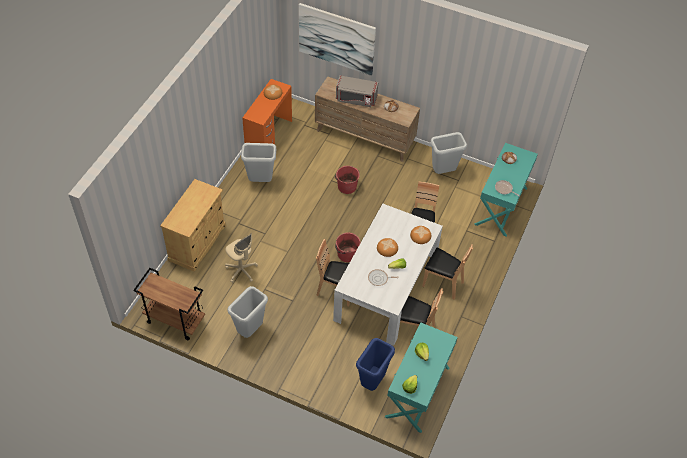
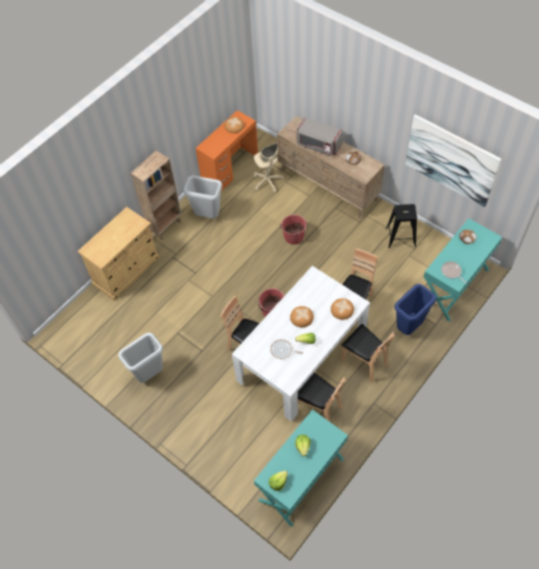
camera: 20 degrees right, 5 degrees up
brown cart [133,268,205,340] -> none
beige office chair [225,234,258,283] -> beige office chair moved to [254,142,284,192]
picture [299,3,376,76] -> picture moved to [405,114,501,208]
blue trash can [356,338,395,391] -> blue trash can moved to [394,284,436,335]
grey trash can [430,132,467,174] -> black stool [386,204,417,248]
none -> brown bookcase [131,151,182,240]

